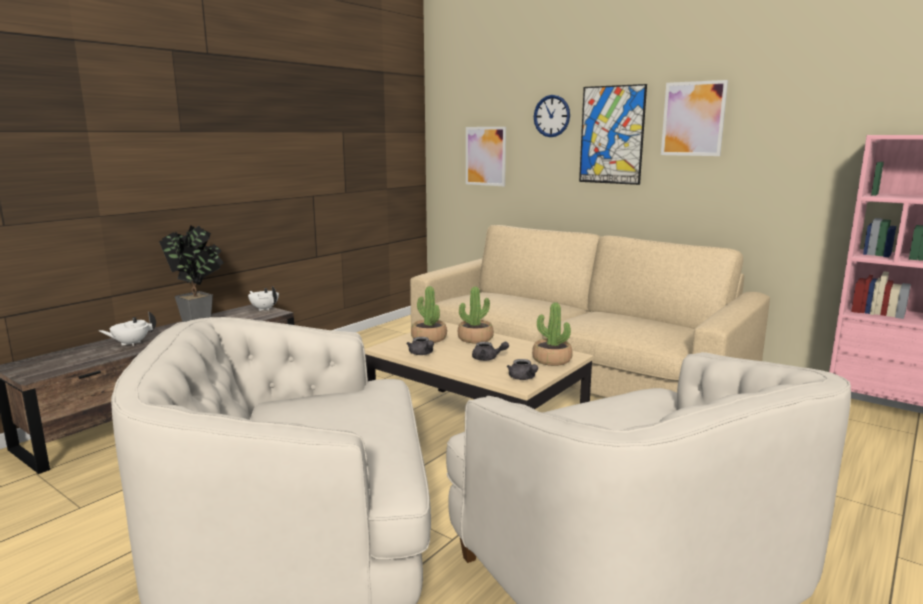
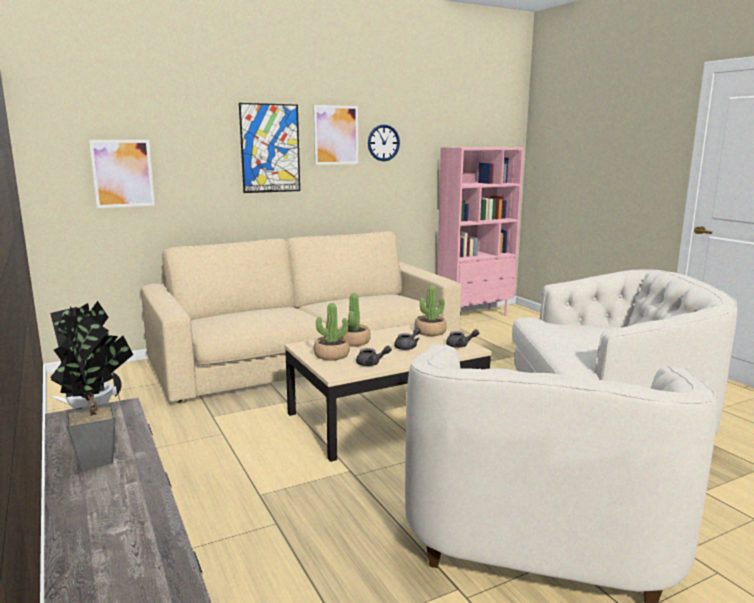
camera: 65 degrees left, 0 degrees up
white teapot [99,311,156,346] -> none
wall clock [534,95,570,137] -> wall clock moved to [368,124,400,161]

